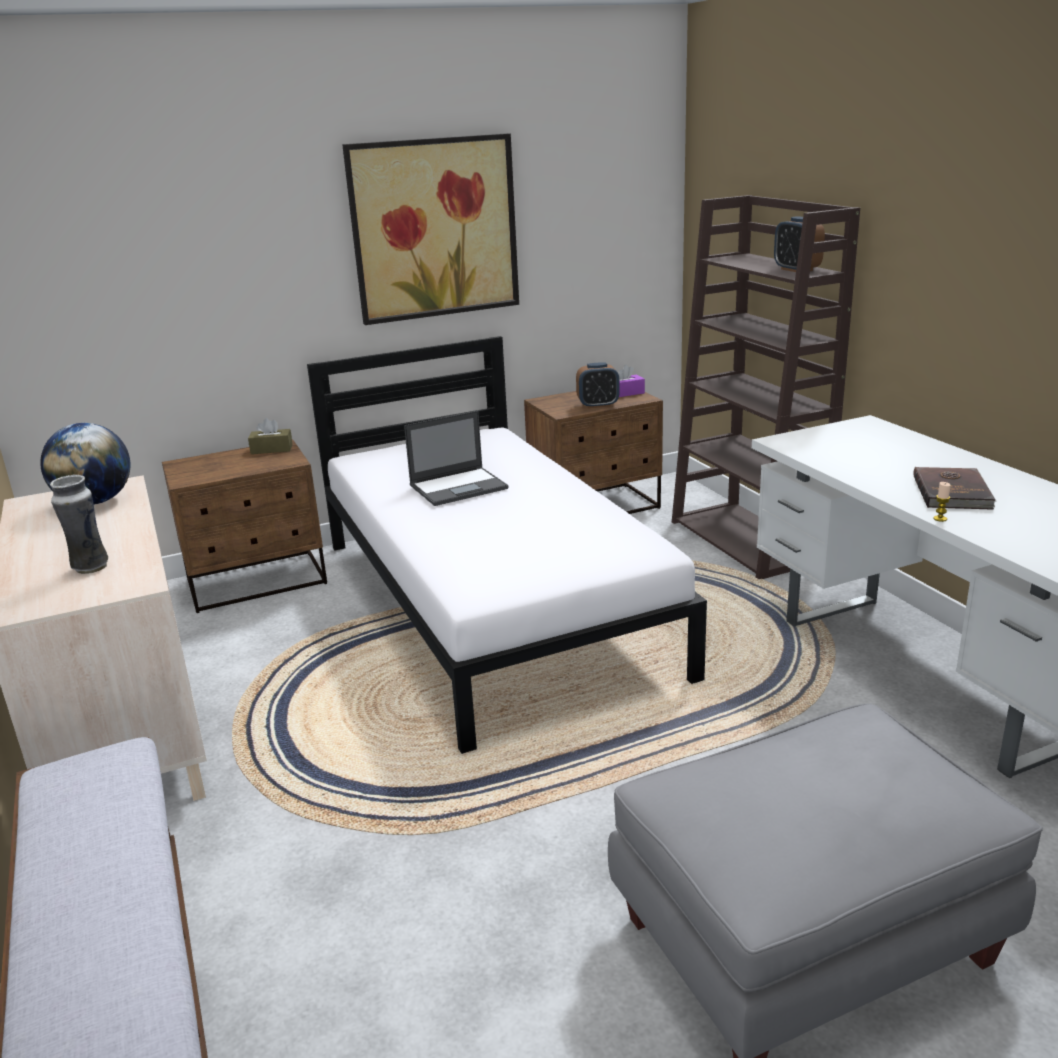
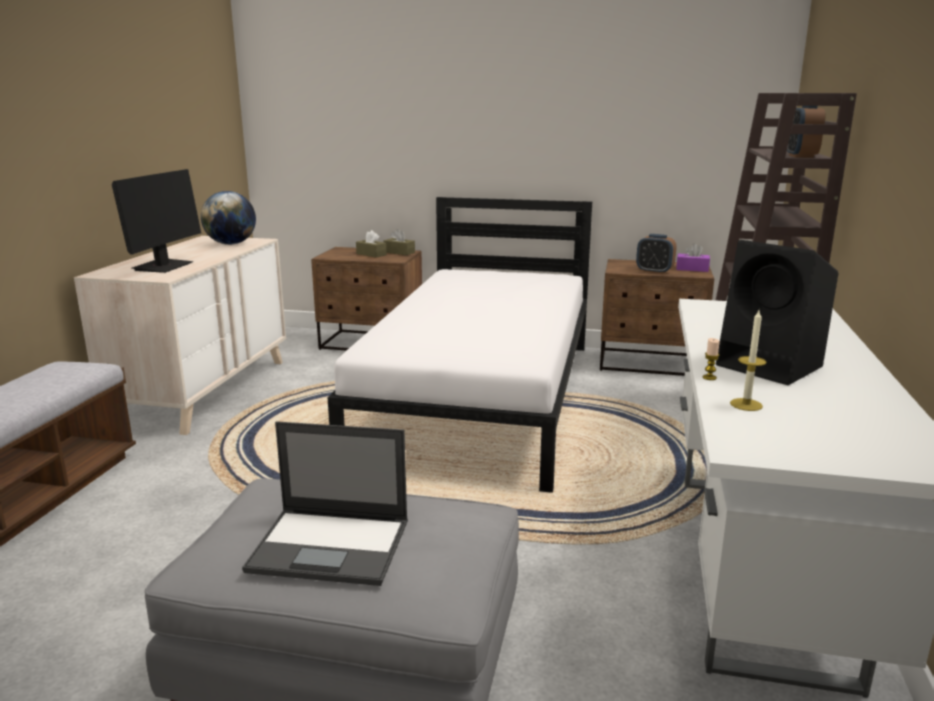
camera: 35 degrees right, 5 degrees down
vase [50,475,108,574] -> monitor [112,169,201,273]
picture [342,133,519,325] -> none
laptop [404,411,509,506] -> laptop moved to [242,421,408,586]
brown book [913,467,996,510] -> black speaker [716,240,839,385]
none -> brown tissue box [356,230,387,258]
none -> candle [730,310,766,411]

